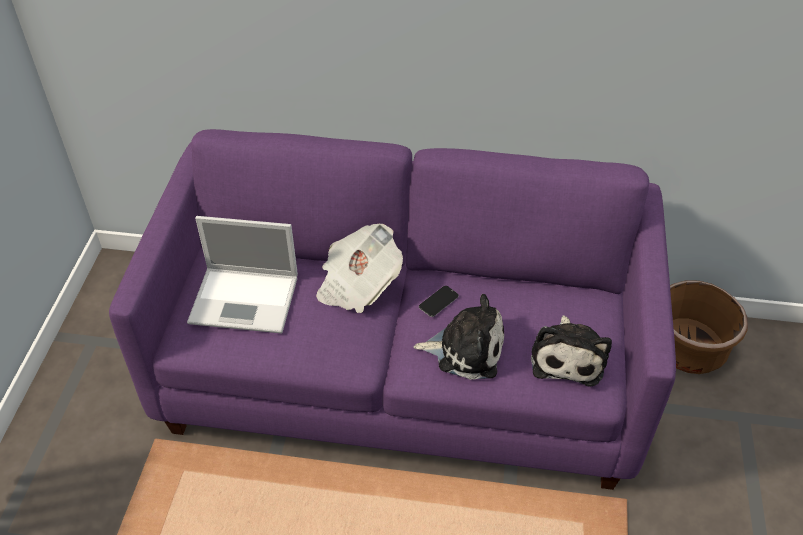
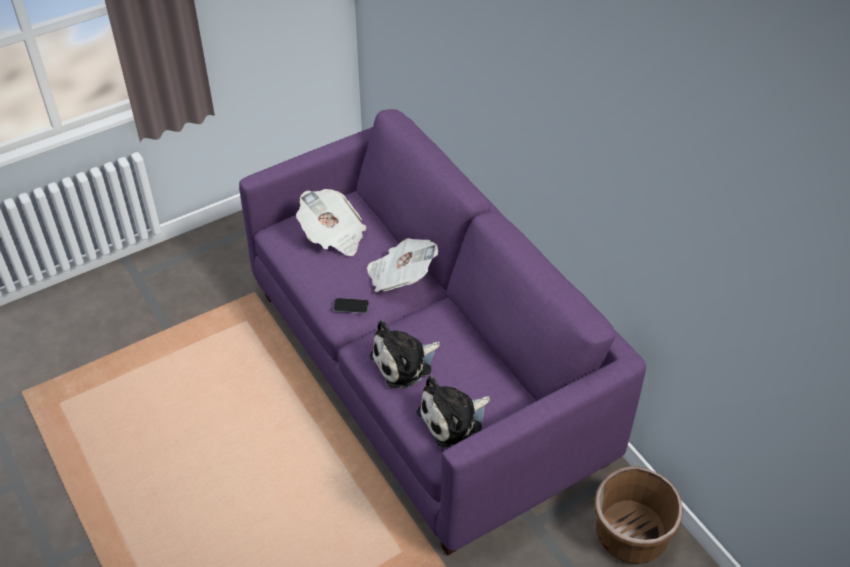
camera: 50 degrees right, 0 degrees up
laptop [187,216,298,334] -> newspaper [296,189,366,256]
plush toy [413,294,504,380] -> plush toy turned 90 degrees clockwise [369,320,440,389]
phone [419,286,459,317] -> phone moved to [334,298,369,313]

